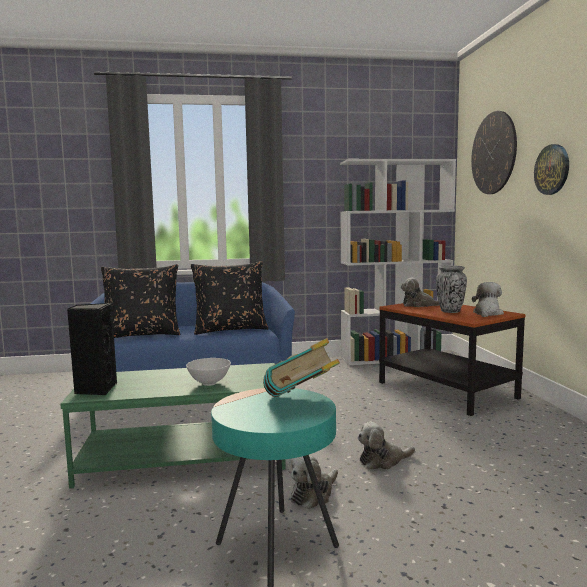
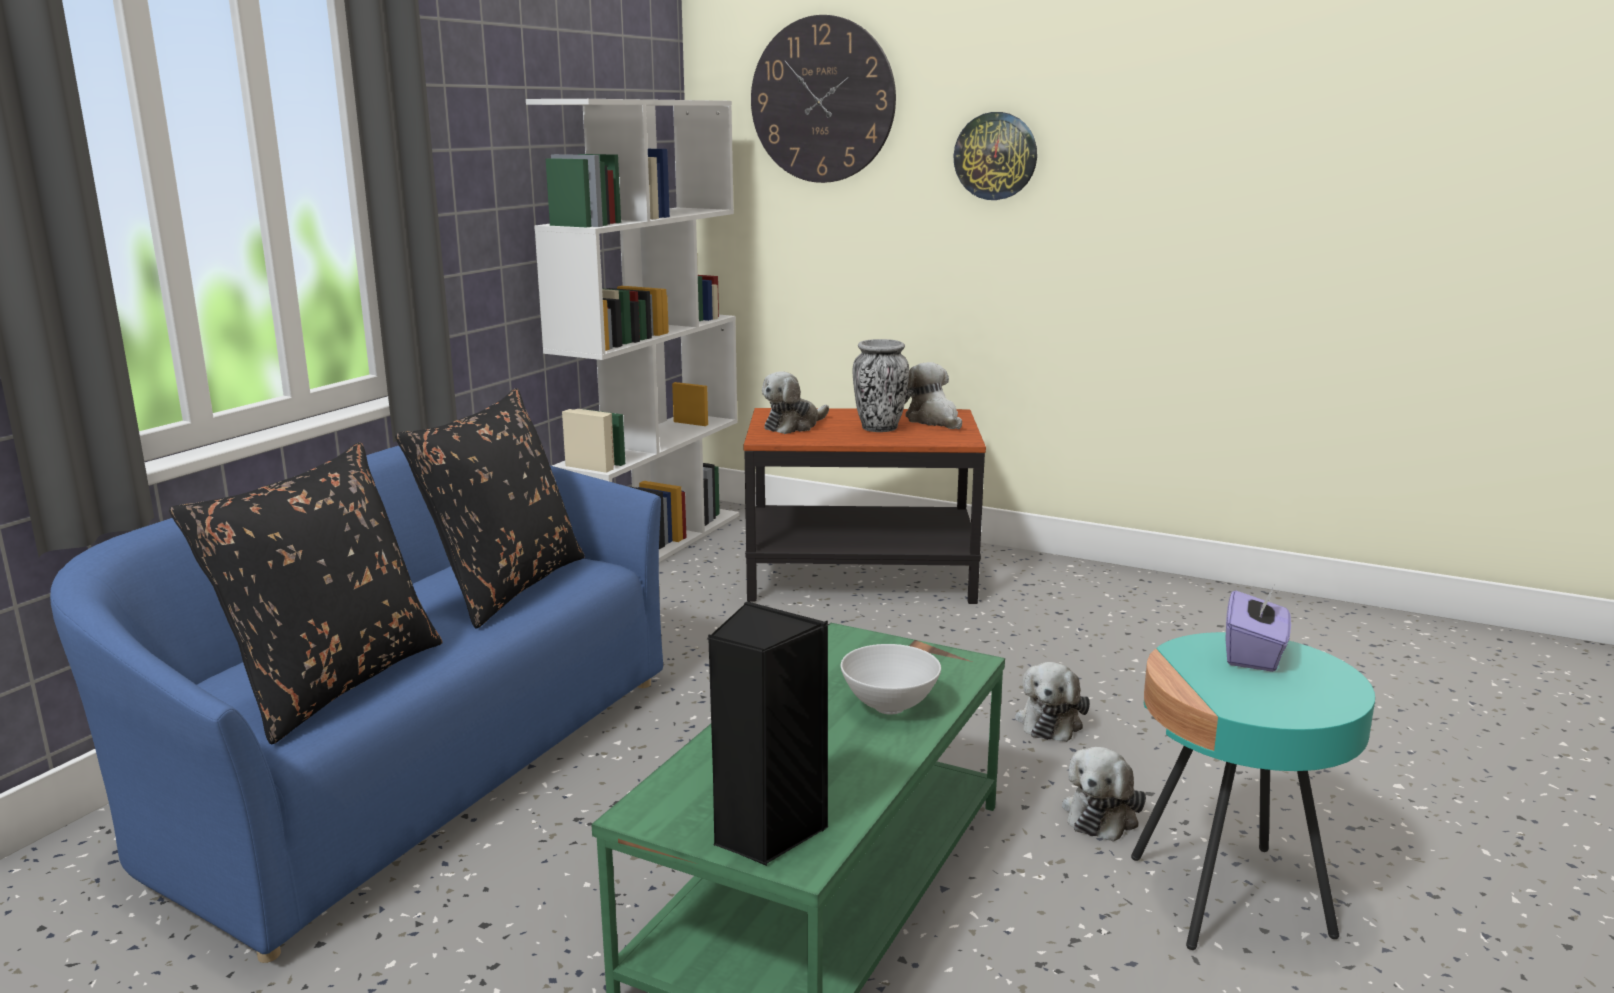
camera: 55 degrees left, 10 degrees up
book [263,338,340,397] -> purple tissue box [1226,586,1291,672]
plush toy [288,455,338,509] -> plush toy turned 45 degrees clockwise [1062,747,1146,842]

